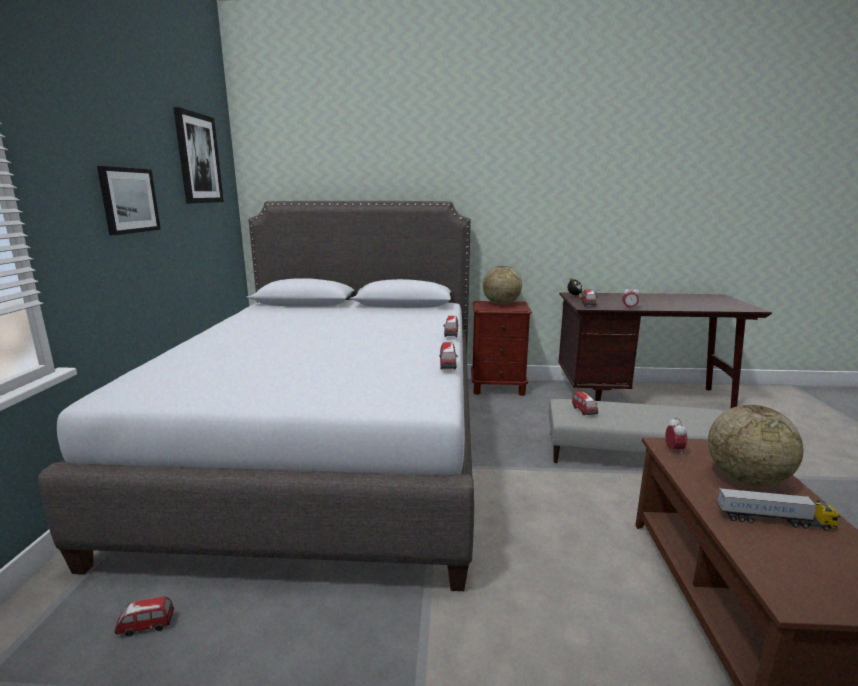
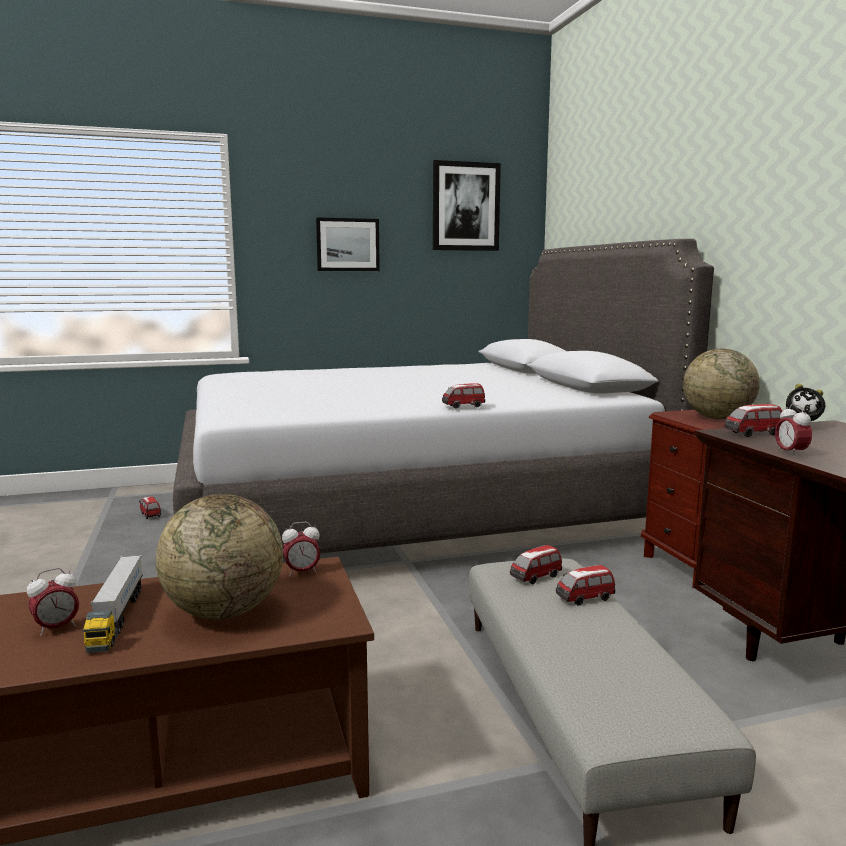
camera: 70 degrees right, 5 degrees down
toy car [439,342,458,370] -> toy car moved to [556,565,615,606]
none -> alarm clock [27,568,79,636]

